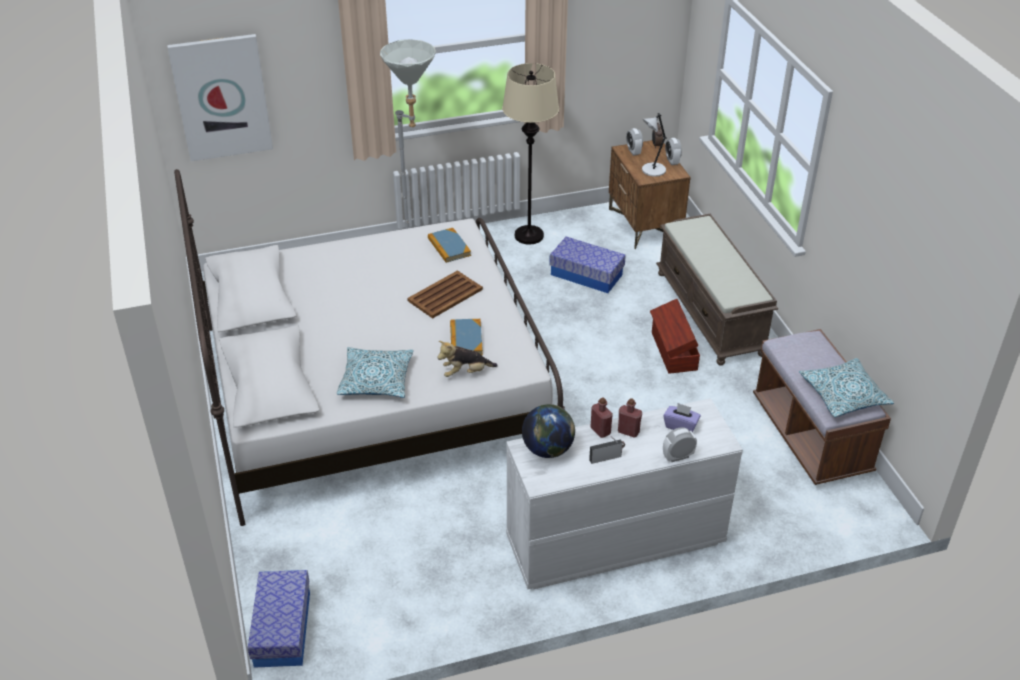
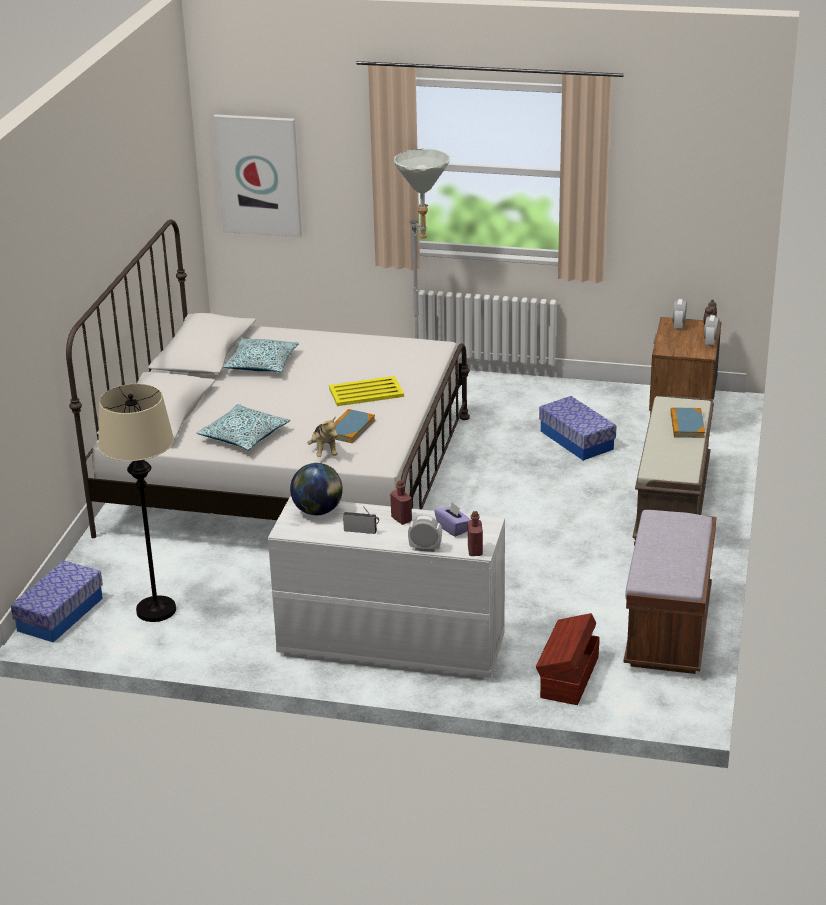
camera: 30 degrees right, 10 degrees down
brown tray [407,270,483,319] -> yellow tray [329,376,404,406]
book [428,228,471,263] -> book moved to [670,408,705,438]
plush toy [437,341,498,377] -> plush toy turned 120 degrees counterclockwise [307,416,338,457]
beige floor lamp [502,63,559,244] -> beige floor lamp moved to [98,384,176,622]
red bottle [591,397,613,438] -> red bottle moved to [468,511,483,556]
grey table lamp [642,113,667,177] -> none
brown storage box [650,299,700,374] -> brown storage box moved to [536,613,599,705]
pillow [799,358,894,417] -> pillow moved to [223,338,299,372]

